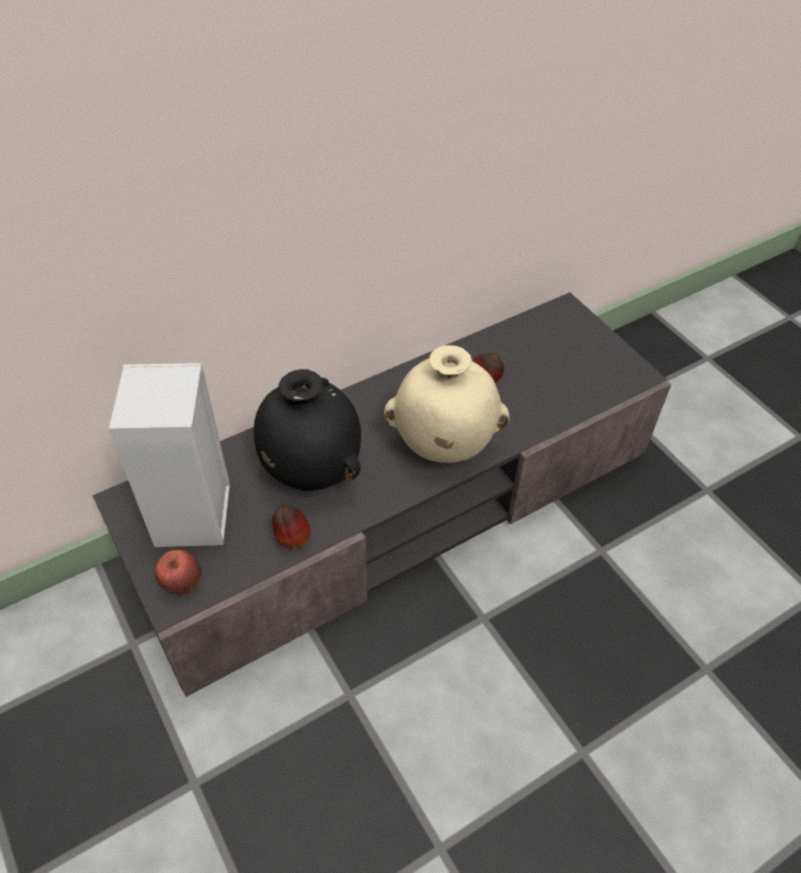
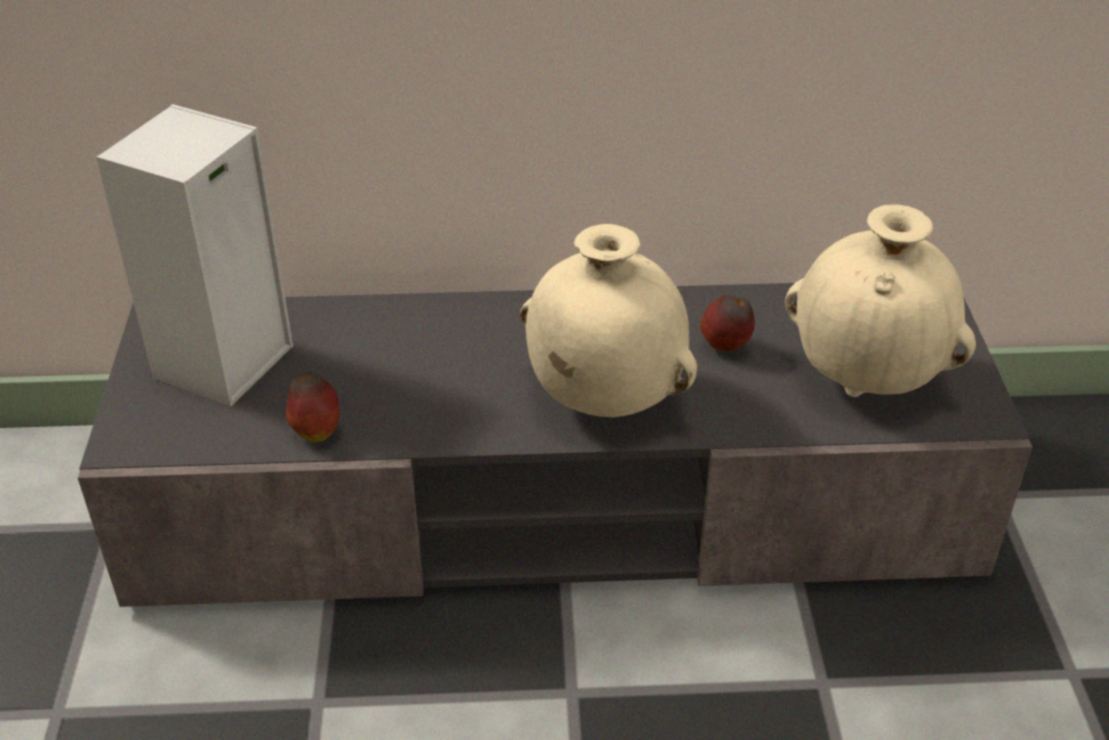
camera: 30 degrees right, 10 degrees down
apple [154,550,201,595] -> none
black vase [254,369,361,491] -> none
none -> beige vase [785,204,976,397]

